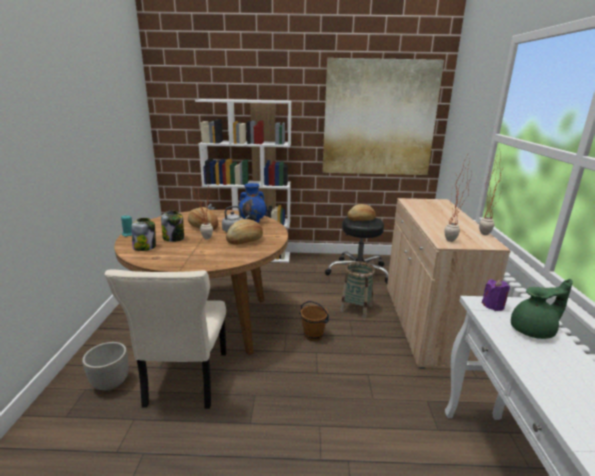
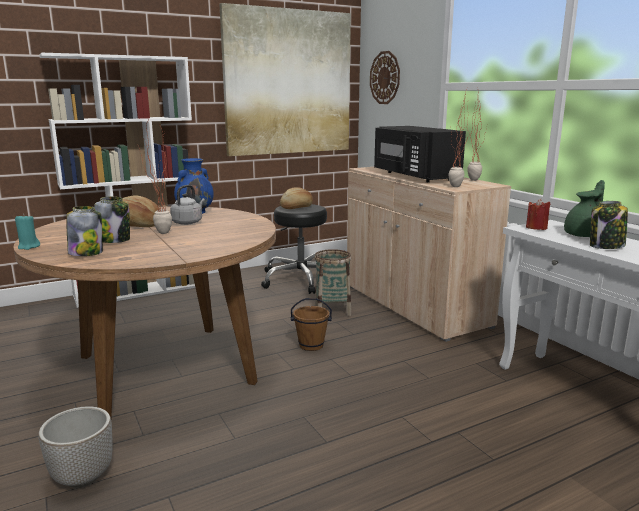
camera: 30 degrees left, 5 degrees down
beige chair [105,269,226,409] -> none
bread [226,219,263,245] -> none
purple candle [482,279,510,311] -> red candle [526,199,551,230]
none -> wall clock [370,51,400,104]
none -> black microwave [374,126,466,182]
none -> jar [590,201,628,249]

